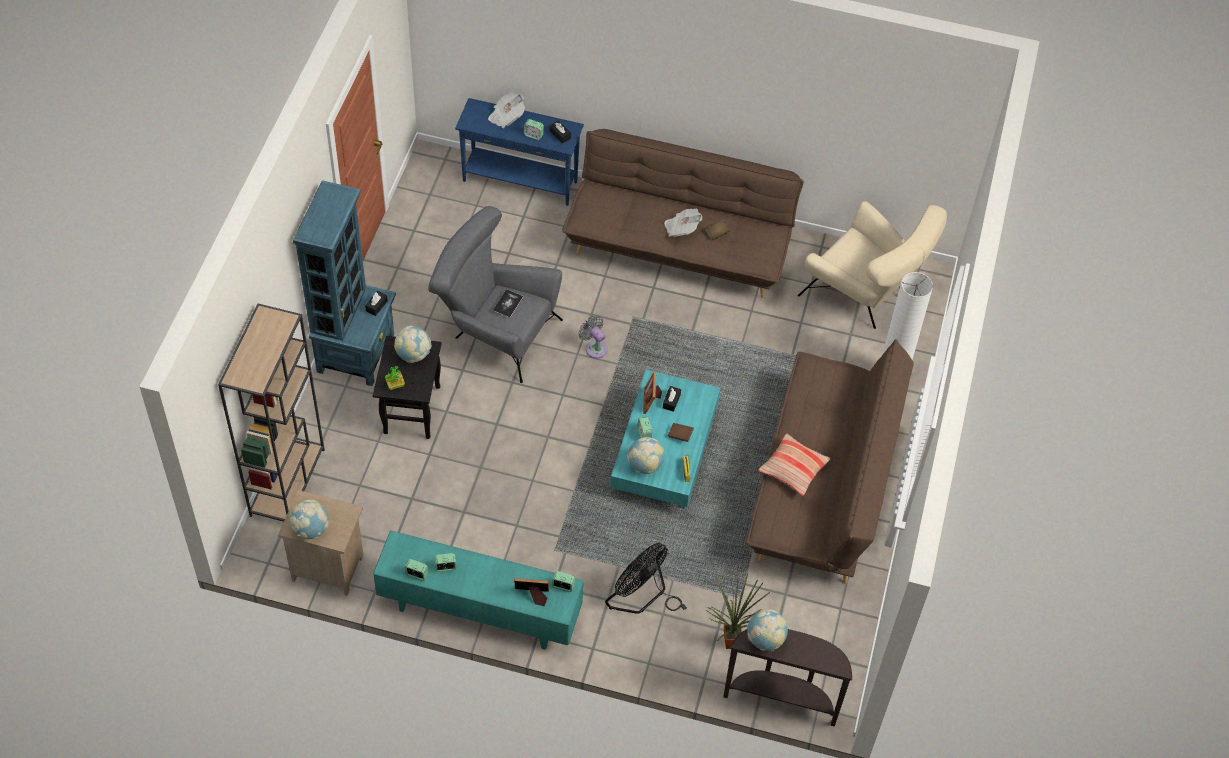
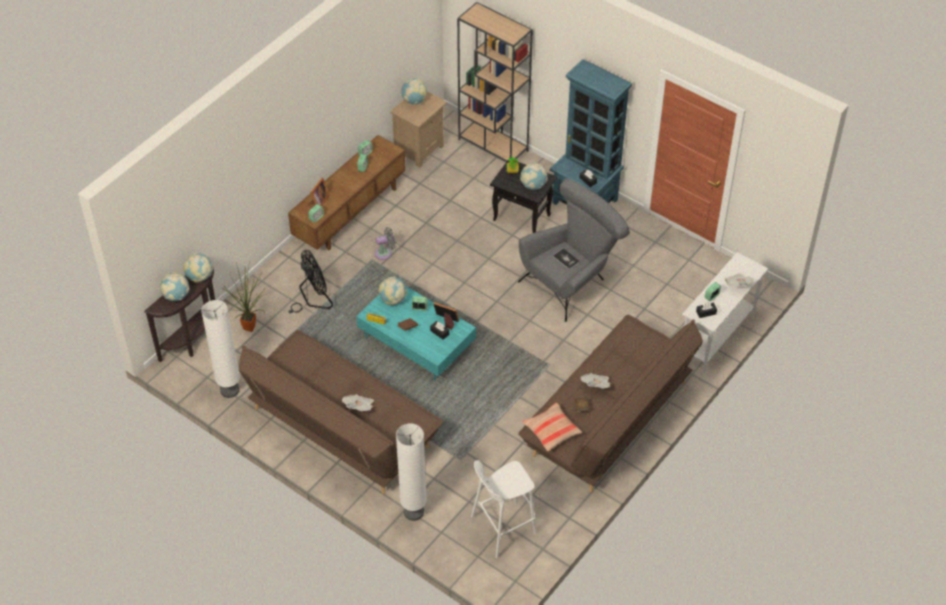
camera: 115 degrees right, 5 degrees down
turquoise tv stand [373,531,583,649] -> brown tv stand [288,135,406,250]
blue console table [455,98,584,206] -> white console table [682,252,768,373]
grey fan [578,315,608,359] -> grey fan moved to [375,227,395,260]
pillow [758,433,830,496] -> pillow moved to [523,403,582,451]
beige armchair [798,201,947,329] -> white stool [471,460,536,558]
none -> globe [160,272,189,301]
none -> white floor lamp [201,300,240,398]
none -> newspaper [342,394,374,411]

